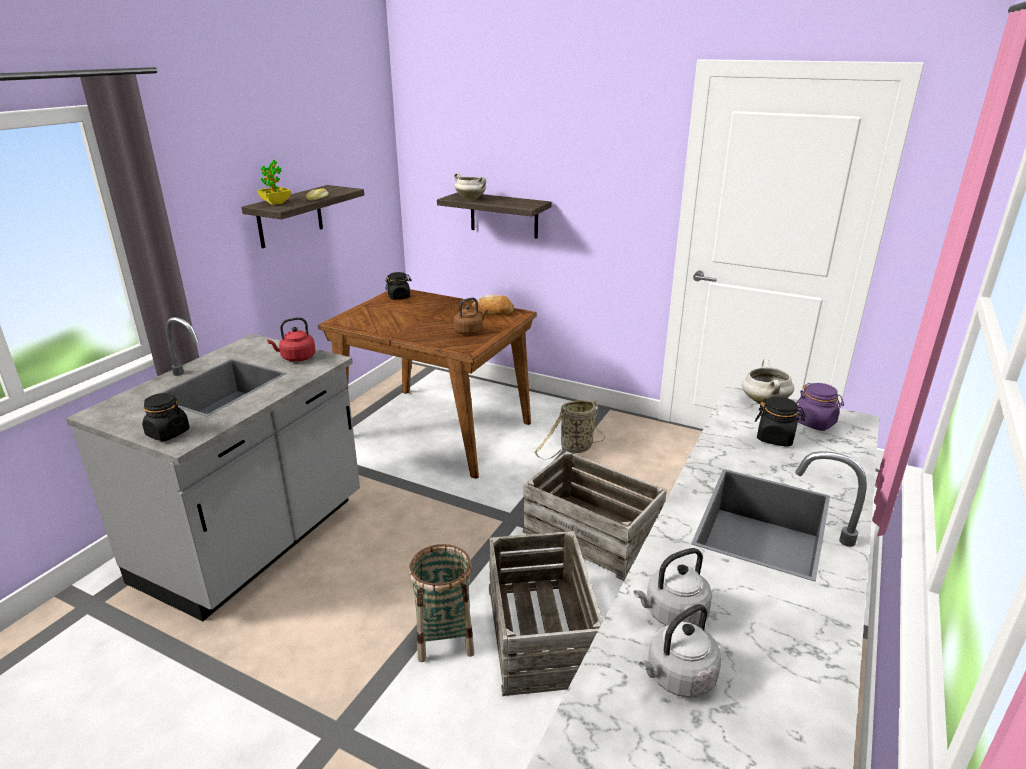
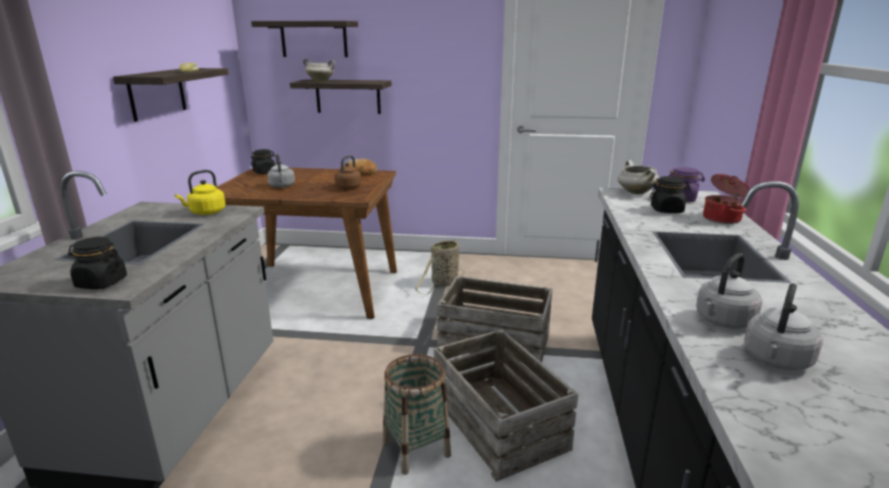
camera: 20 degrees left, 5 degrees down
potted plant [257,160,291,205] -> none
red kettle [267,317,316,362] -> yellow kettle [175,170,225,215]
none -> shelf [251,21,358,57]
none -> grey kettle [267,154,295,188]
none -> cooking pot [703,174,750,224]

